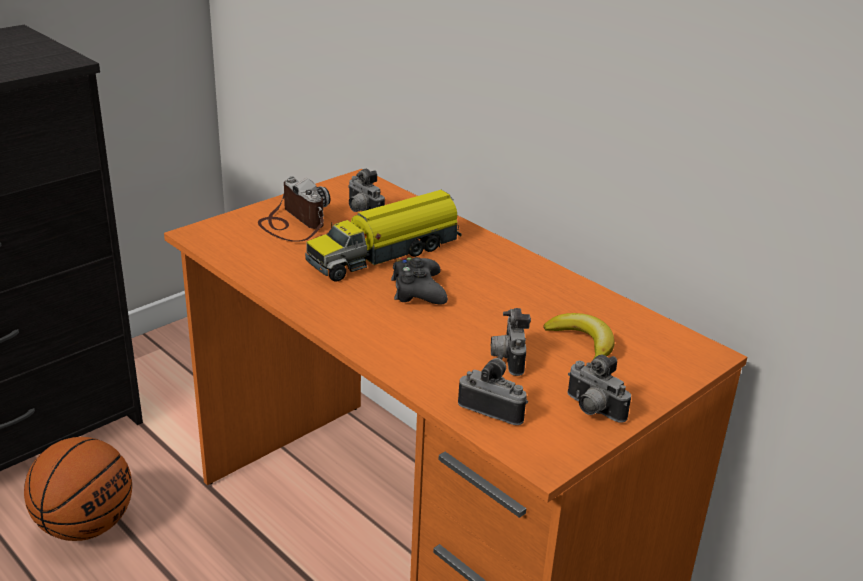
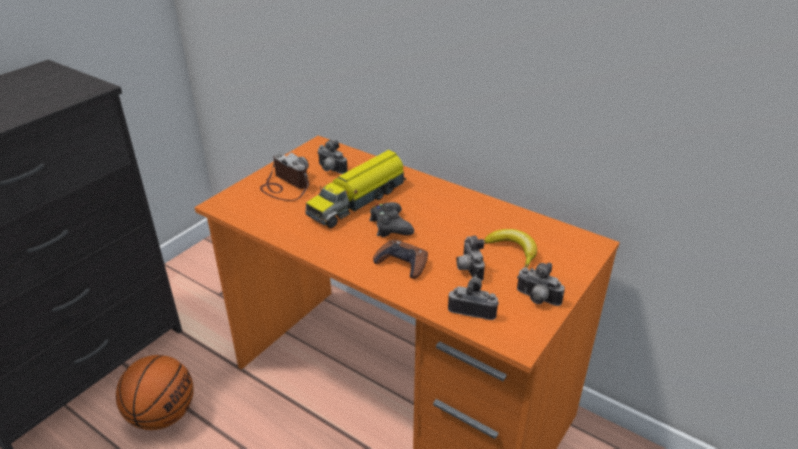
camera: 10 degrees left, 5 degrees up
none -> brown game controller [373,240,428,279]

